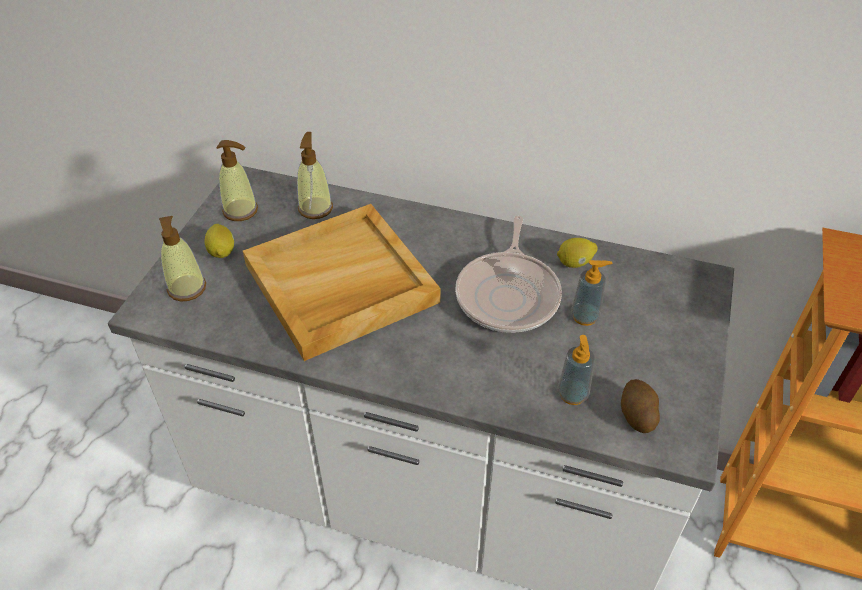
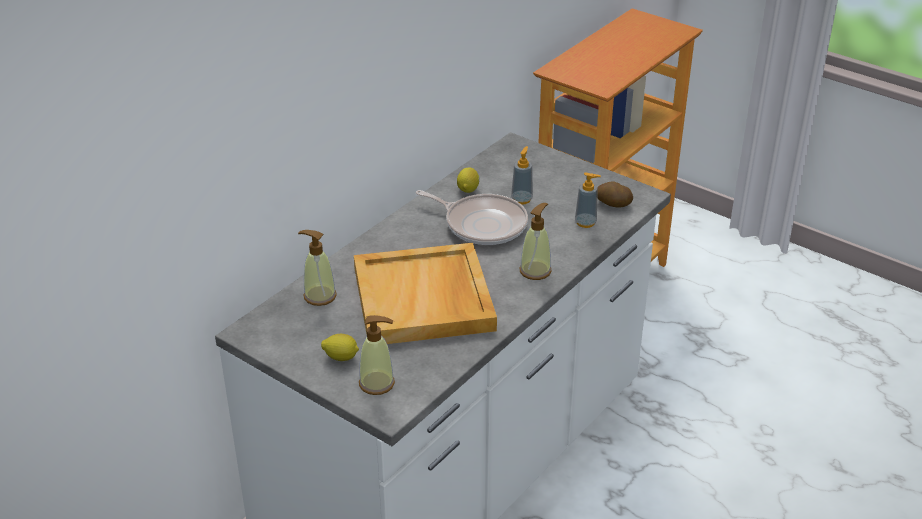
camera: 70 degrees left, 10 degrees down
soap dispenser [216,140,258,221] -> soap dispenser moved to [520,203,551,280]

